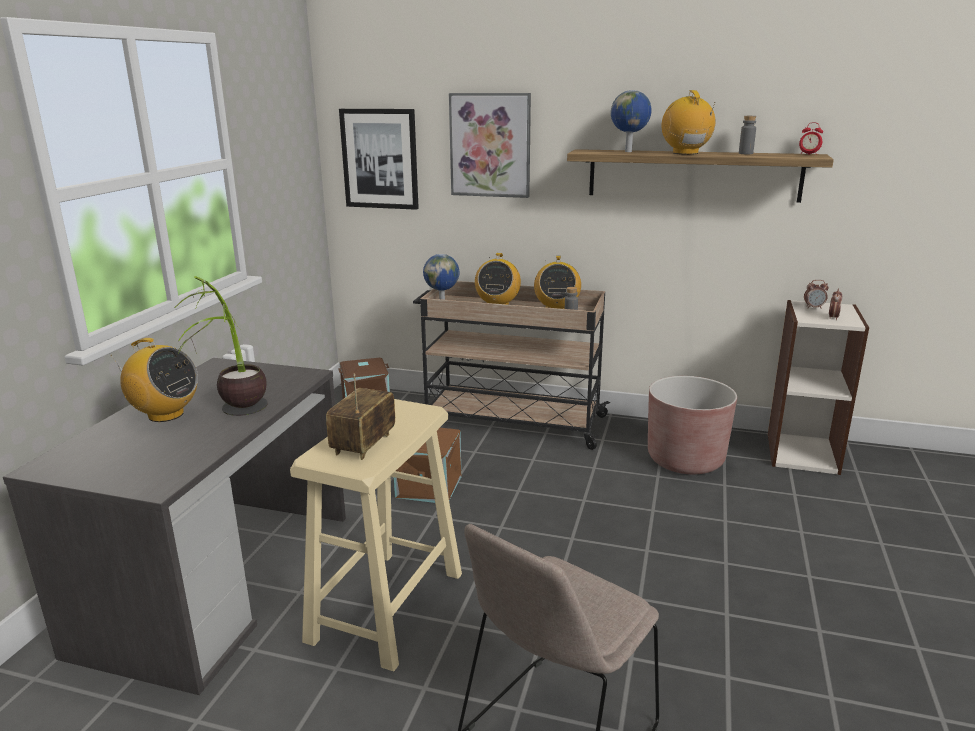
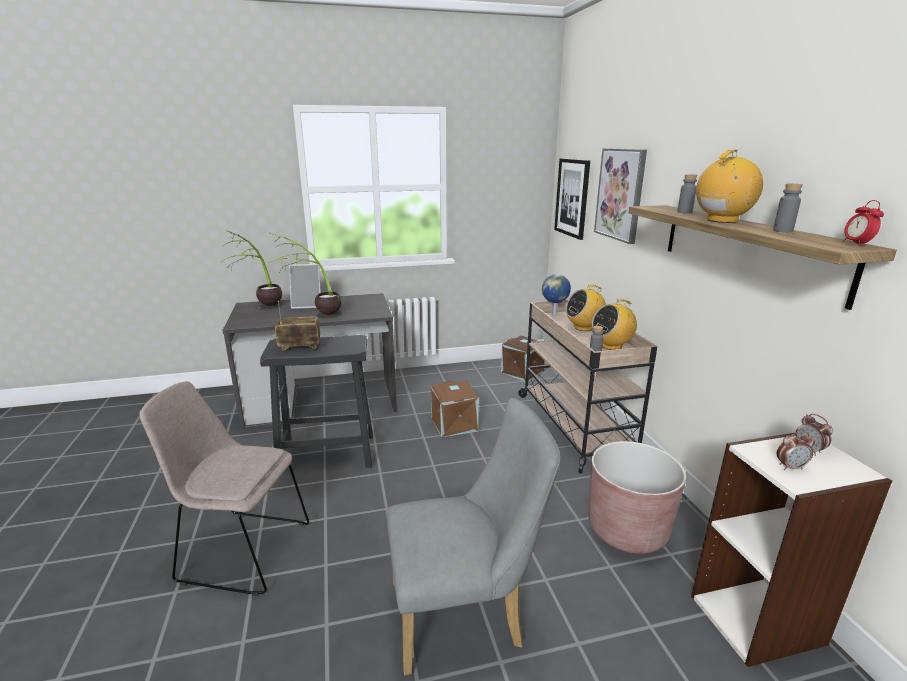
camera: 60 degrees right, 0 degrees up
radio [111,338,198,422] -> picture frame [289,264,321,309]
beige stool [290,399,462,671] -> black stool [260,335,373,468]
globe [611,90,652,152] -> grey bottle [677,174,697,213]
none -> potted plant [220,231,283,309]
none -> grey chair [387,398,560,675]

